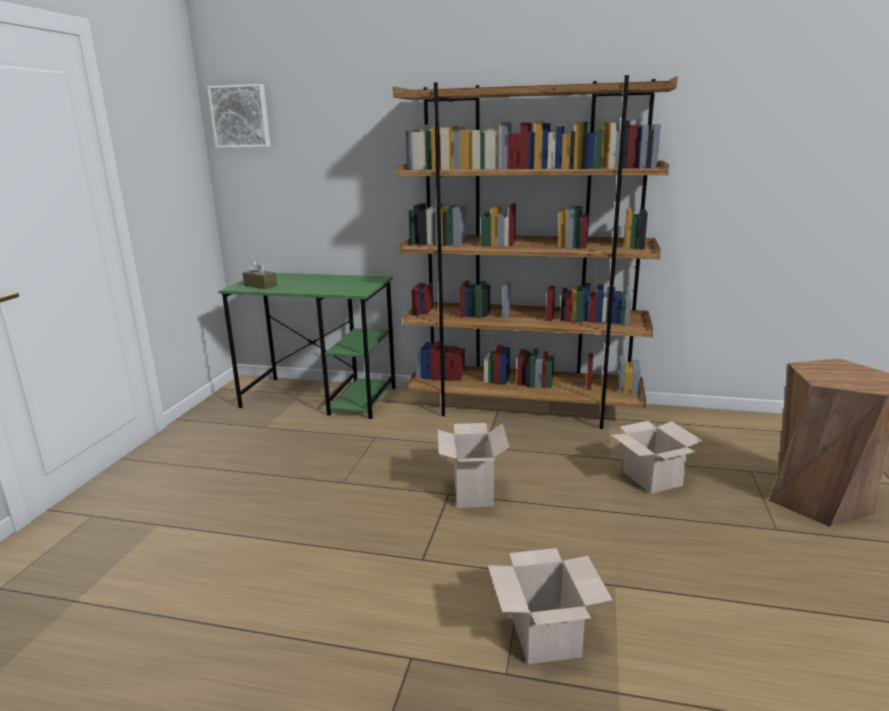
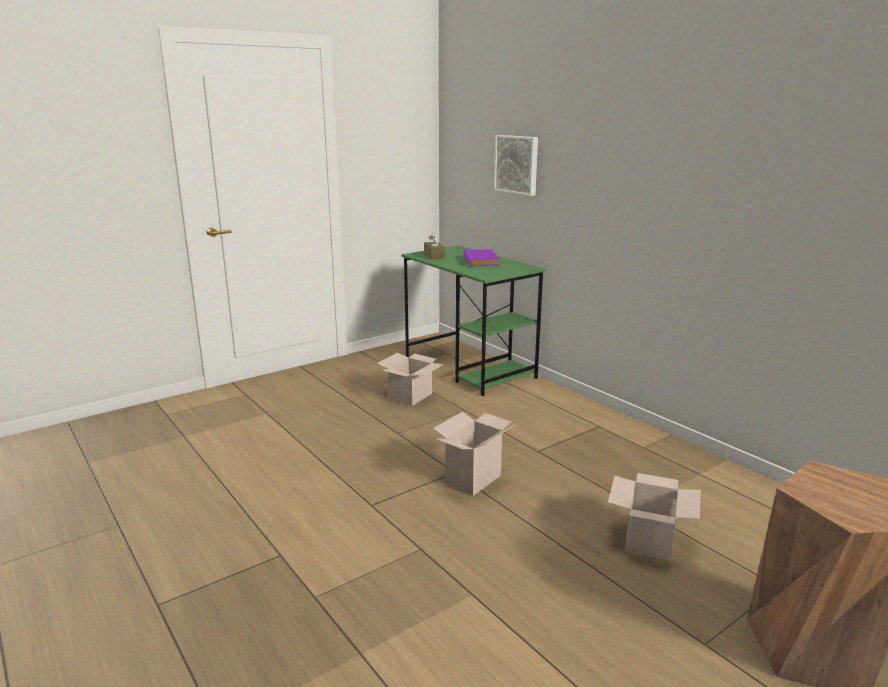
camera: 40 degrees right, 0 degrees up
picture [207,84,271,148] -> picture moved to [494,135,538,196]
brown bookcase [393,75,678,429] -> none
cardboard box [488,548,612,664] -> cardboard box moved to [377,353,444,406]
none -> purple book [463,249,499,266]

